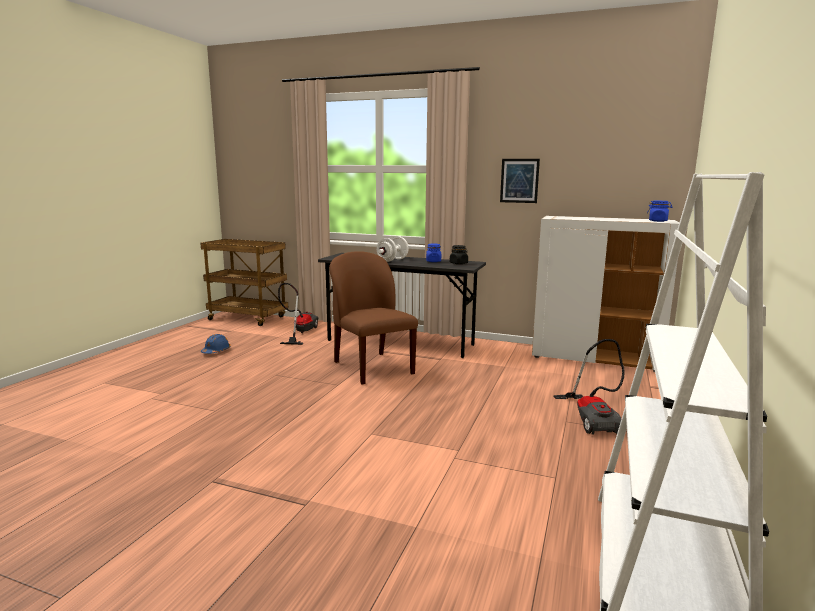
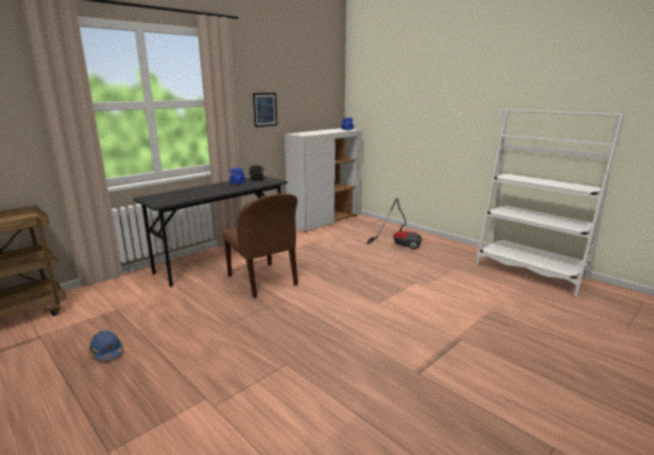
camera: 65 degrees left, 5 degrees up
vacuum cleaner [278,283,319,345] -> none
brown chair [329,251,418,385] -> brown chair turned 120 degrees counterclockwise [223,194,298,298]
white dumbbell [377,236,409,262] -> none

